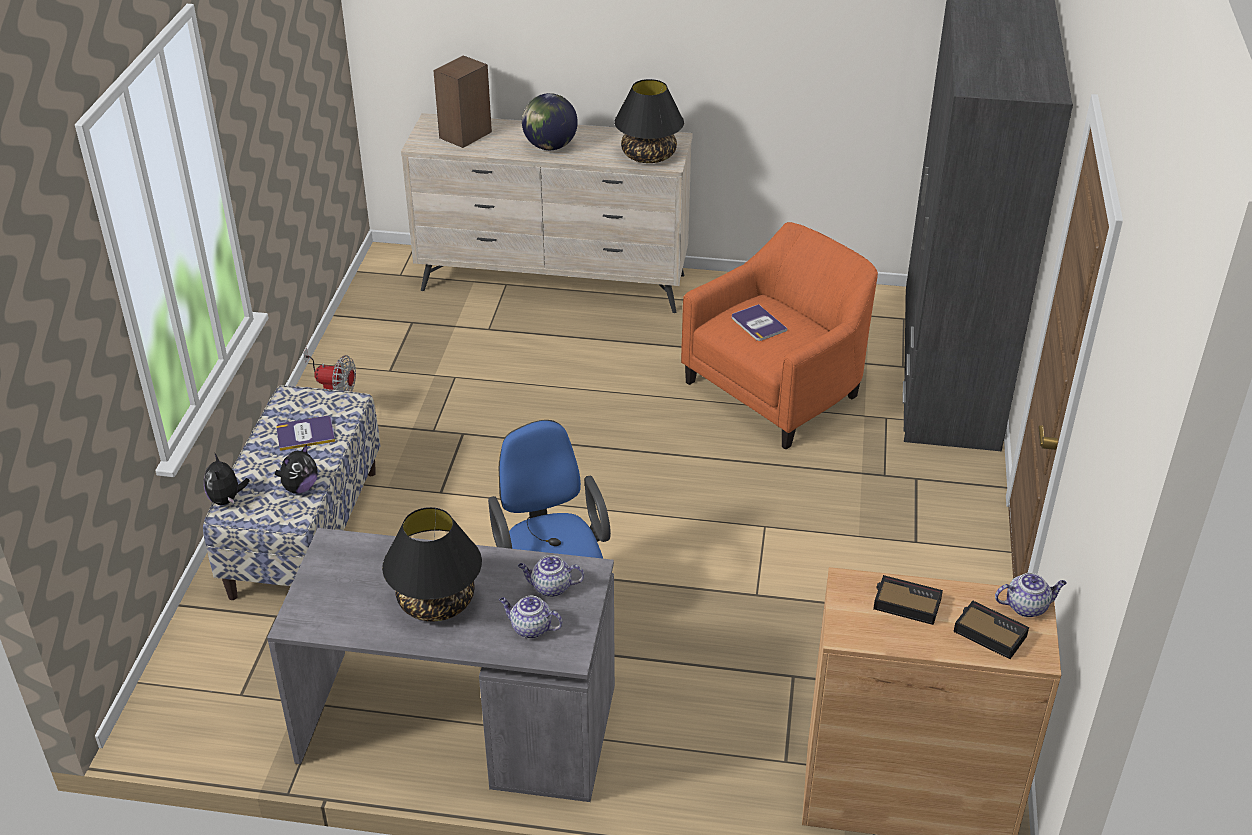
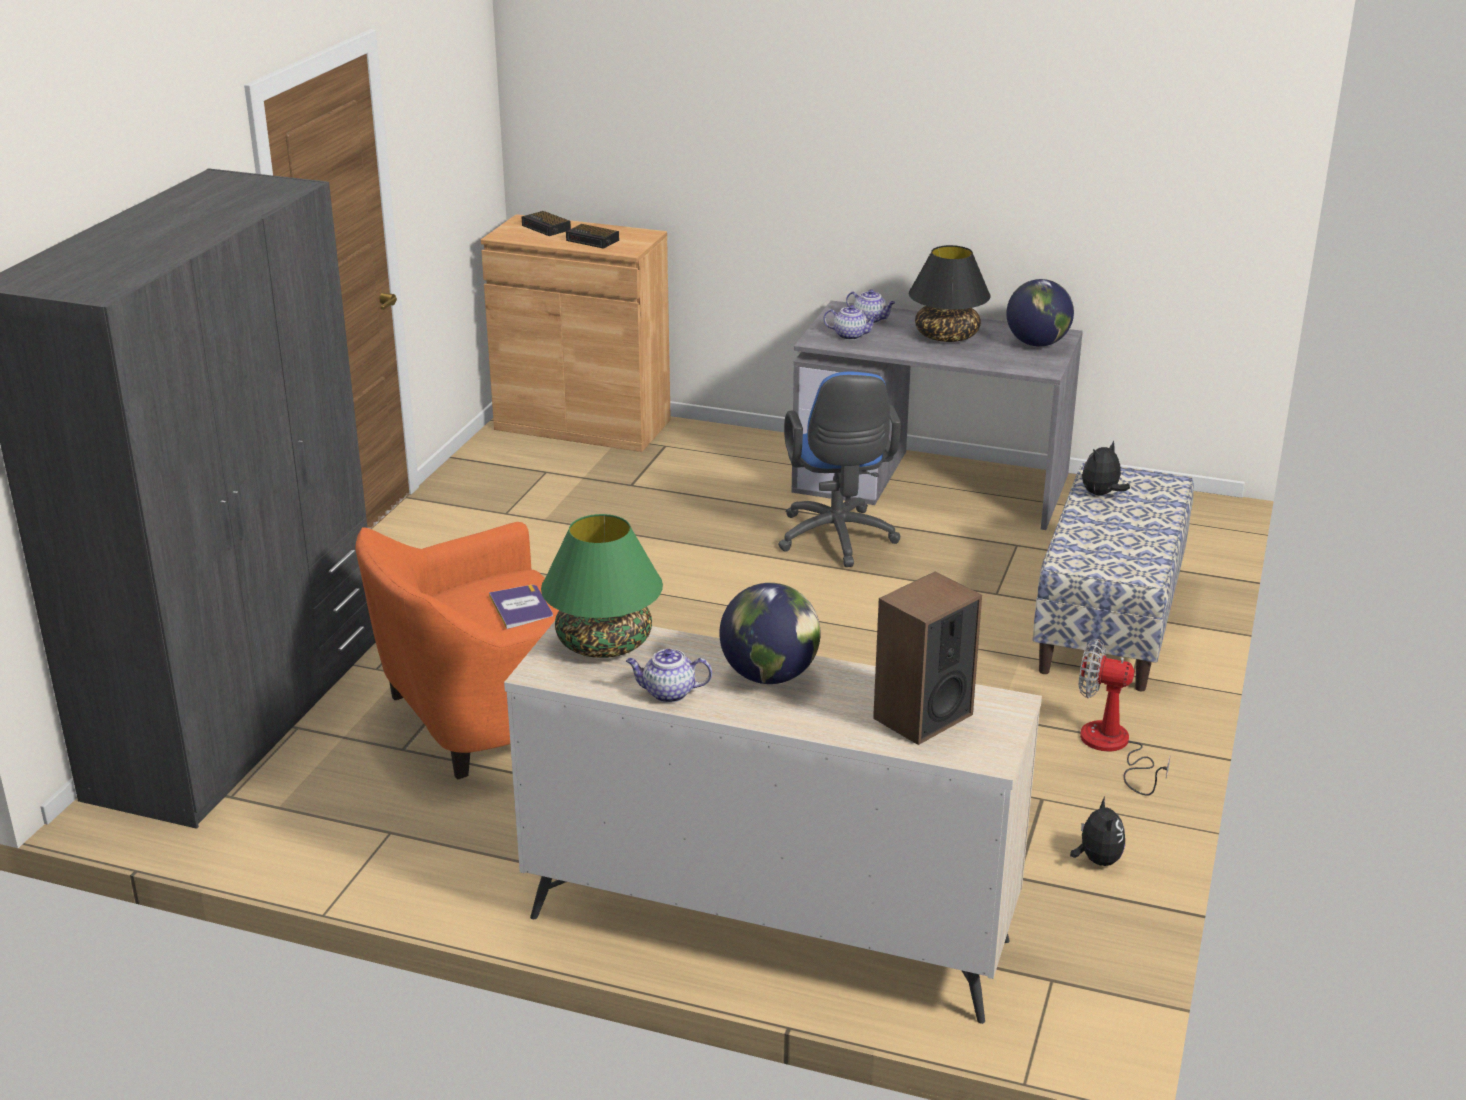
camera: 170 degrees left, 10 degrees down
plush toy [204,454,250,505] -> plush toy moved to [1070,797,1125,866]
book [276,416,335,451] -> none
black table lamp [614,79,684,163] -> green table lamp [541,514,663,658]
teapot [995,573,1067,617] -> teapot moved to [626,649,712,703]
none -> globe [1006,279,1074,347]

